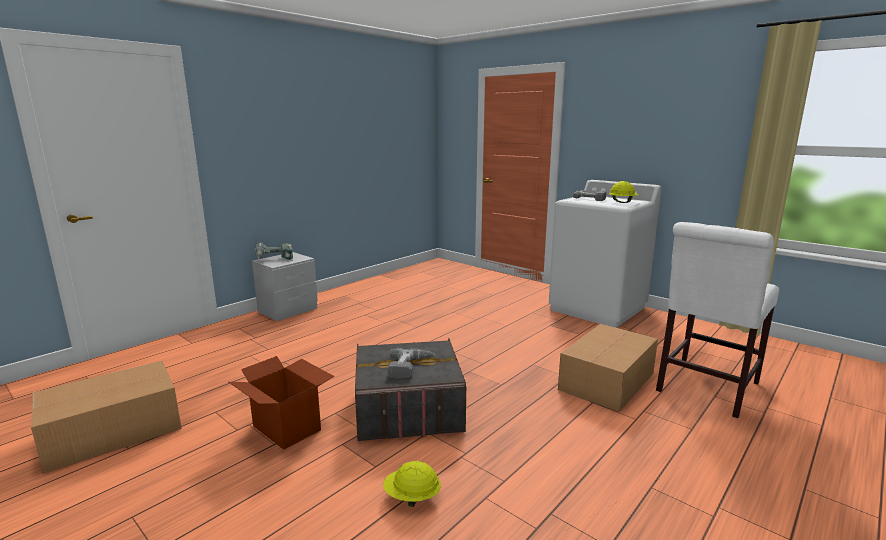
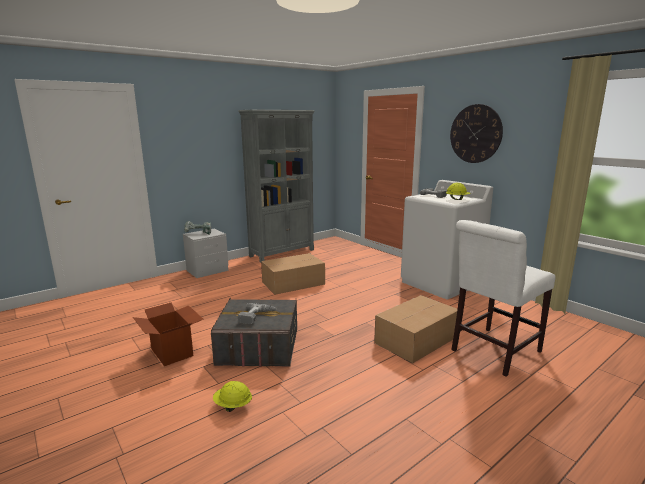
camera: 10 degrees right, 0 degrees up
cardboard box [31,361,182,474] -> cardboard box moved to [261,253,325,295]
none -> grey bookcase [238,110,315,262]
none -> wall clock [450,104,503,163]

